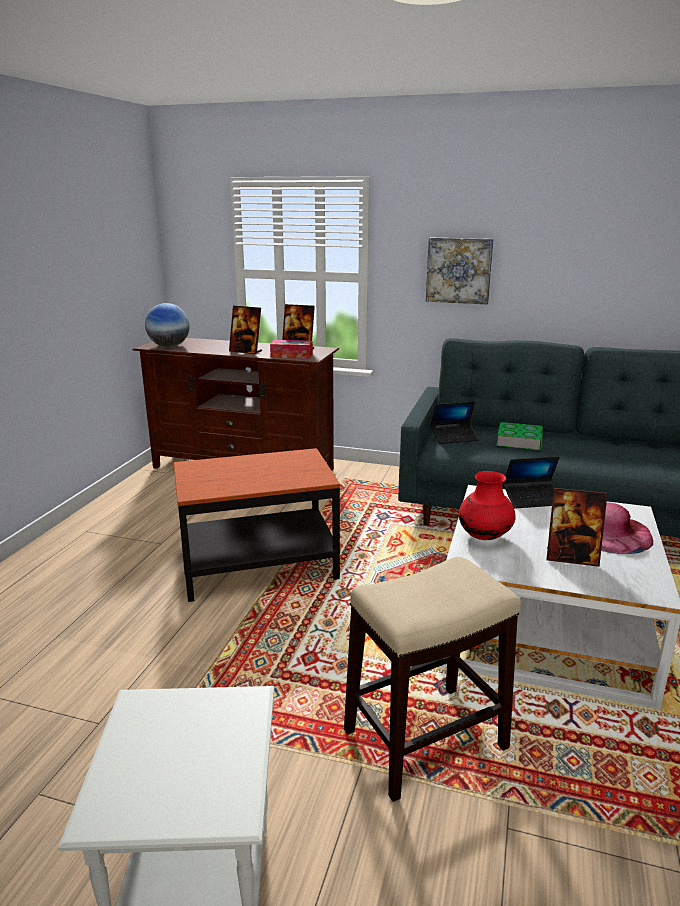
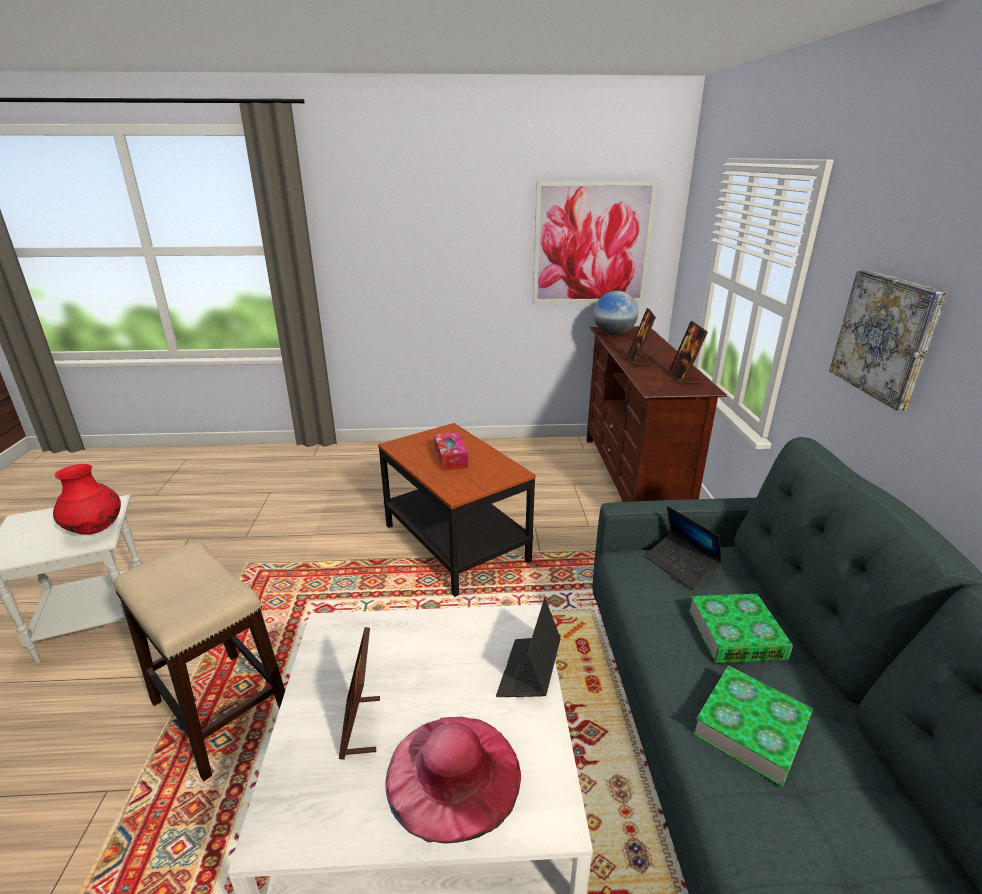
camera: 70 degrees right, 5 degrees up
tissue box [270,340,313,359] -> tissue box moved to [434,432,468,471]
red vase [459,471,516,540] -> red vase moved to [53,464,121,535]
laptop [503,456,560,508] -> laptop turned 45 degrees clockwise [496,598,561,697]
none -> picture [533,181,658,304]
none -> book [693,666,813,787]

